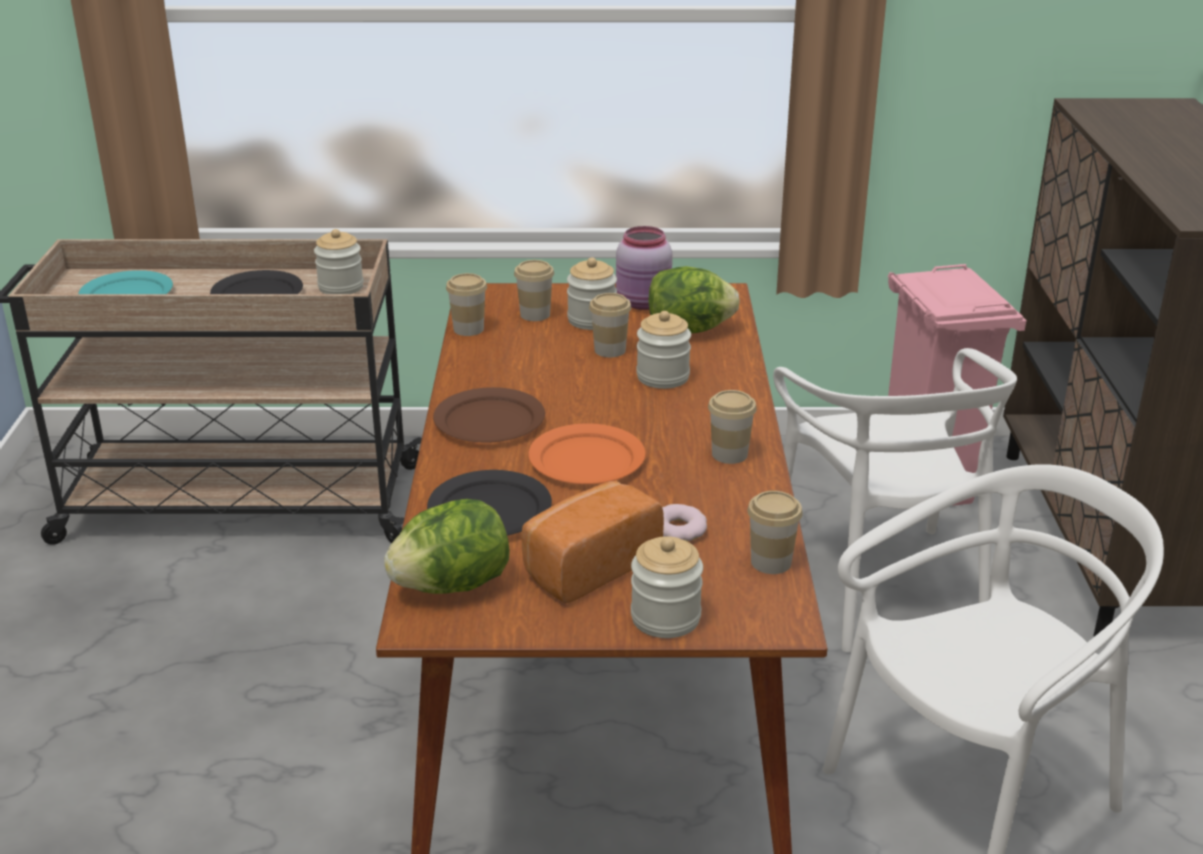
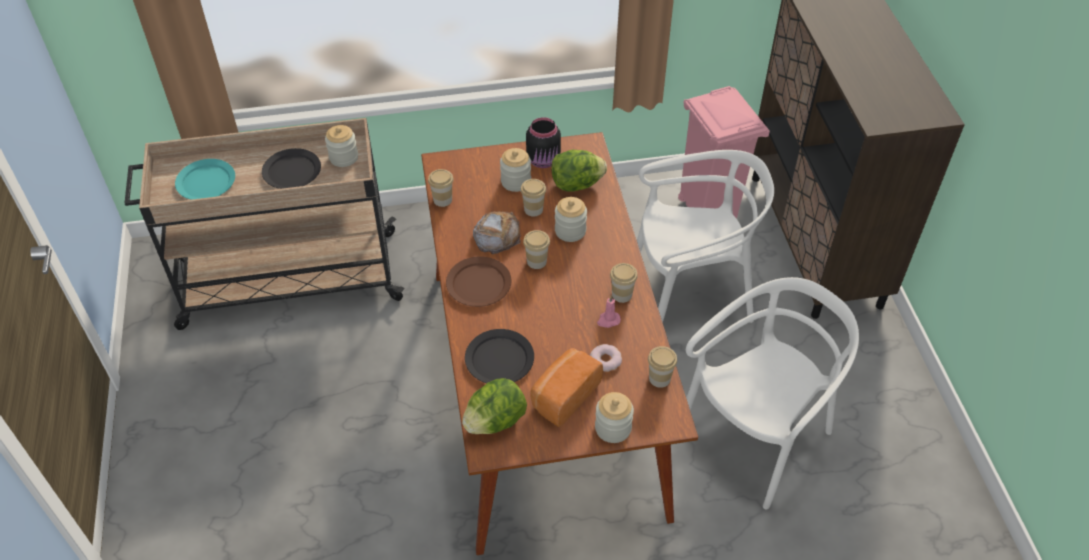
camera: 10 degrees left, 20 degrees up
cup [514,260,554,321] -> cup moved to [523,230,550,269]
orange plate [528,423,646,484] -> none
pink jar [616,226,672,310] -> black jar [526,117,561,168]
white chair [773,348,1017,653] -> white chair turned 75 degrees counterclockwise [637,150,774,323]
none -> bread [473,211,521,254]
none -> pink candle [597,296,621,328]

